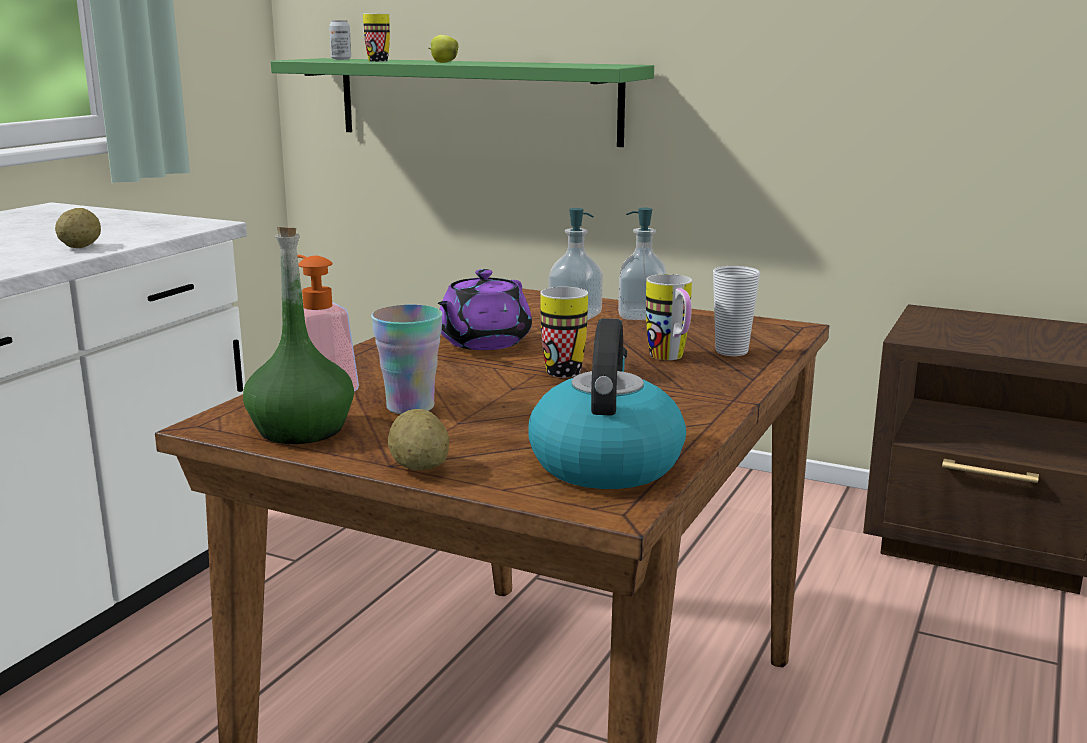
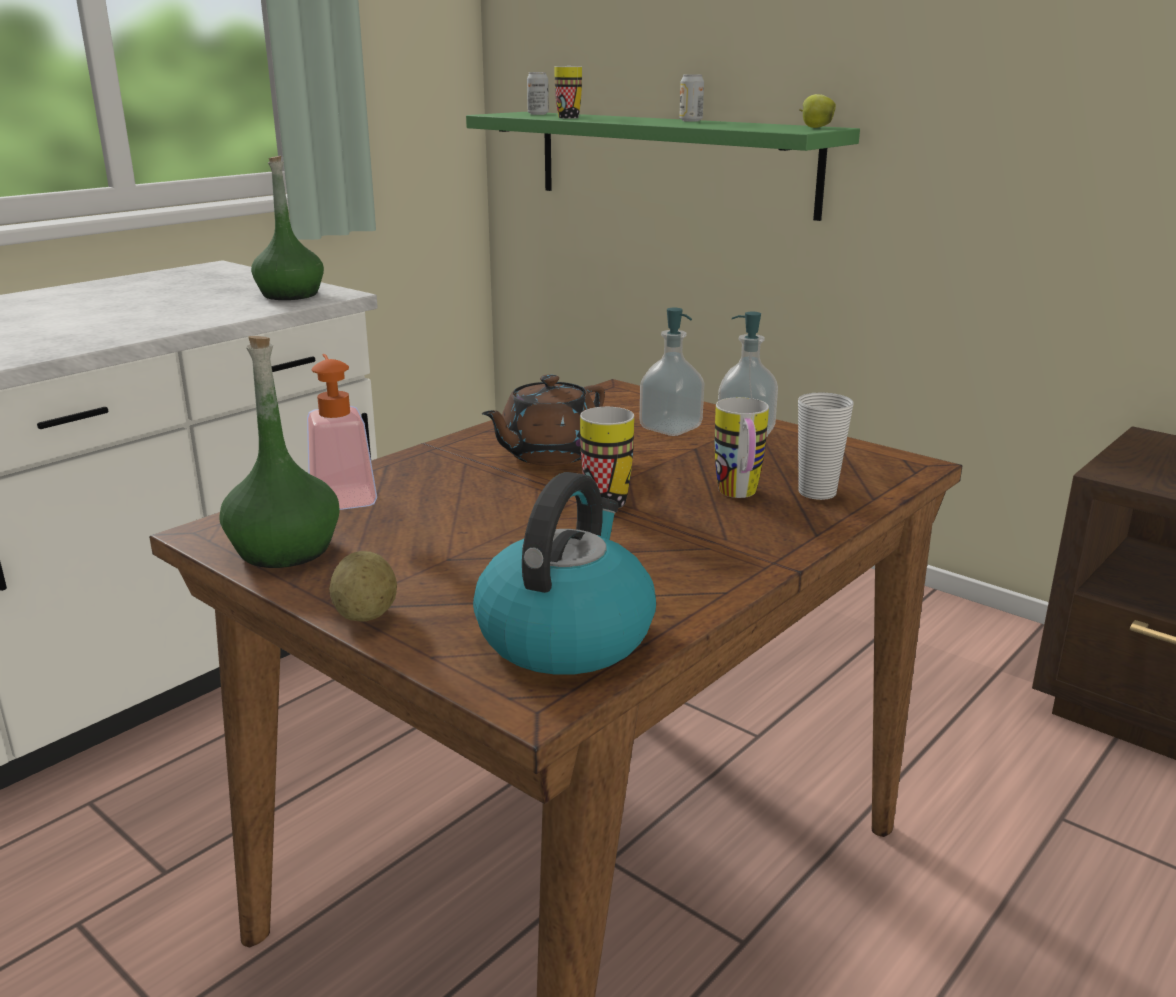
camera: 15 degrees right, 5 degrees up
potato [55,208,101,248] -> none
cup [371,305,443,414] -> none
apple [428,35,458,63] -> apple moved to [799,94,836,128]
purple teapot [438,269,532,350] -> brown teapot [482,374,605,465]
none -> green bottle [251,156,324,300]
none -> can [679,75,704,122]

